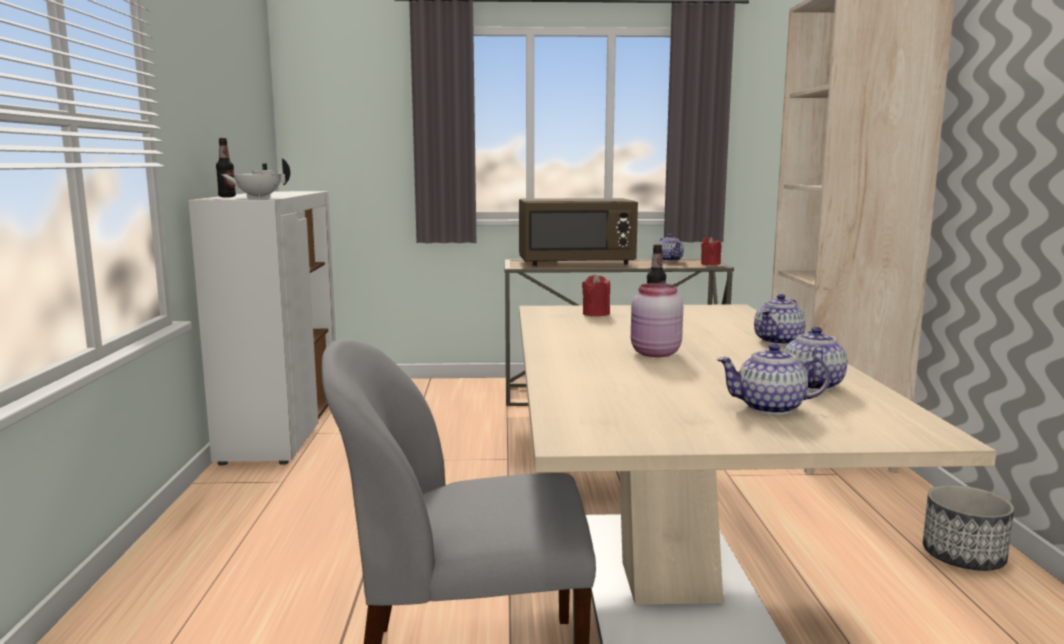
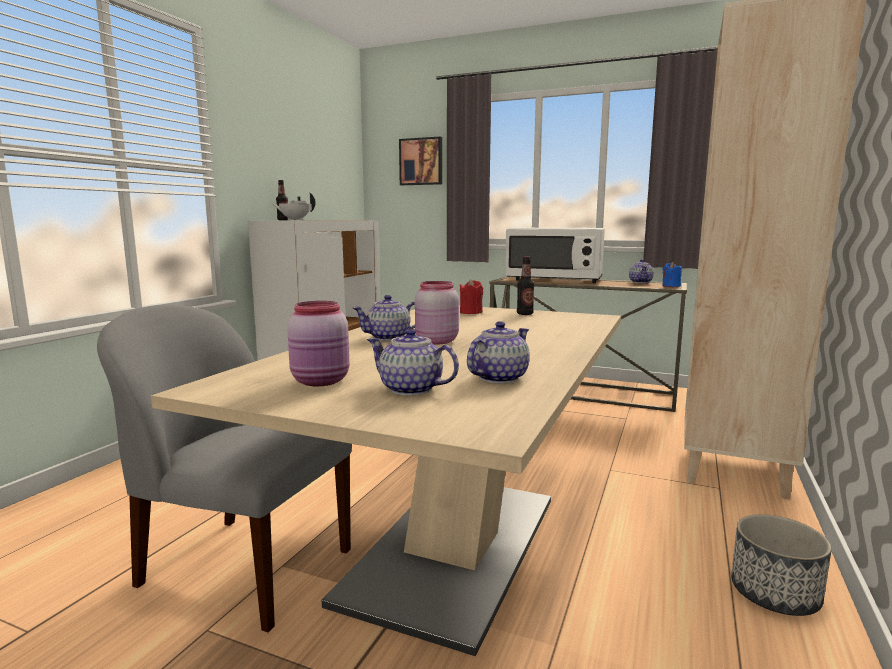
camera: 25 degrees right, 0 degrees up
brown microwave [519,198,638,266] -> white microwave [505,228,605,283]
red candle [701,237,721,265] -> blue candle [662,262,682,287]
teapot [754,294,806,345] -> teapot moved to [352,295,415,341]
none -> pink jar [287,301,349,386]
none -> picture [399,137,442,185]

